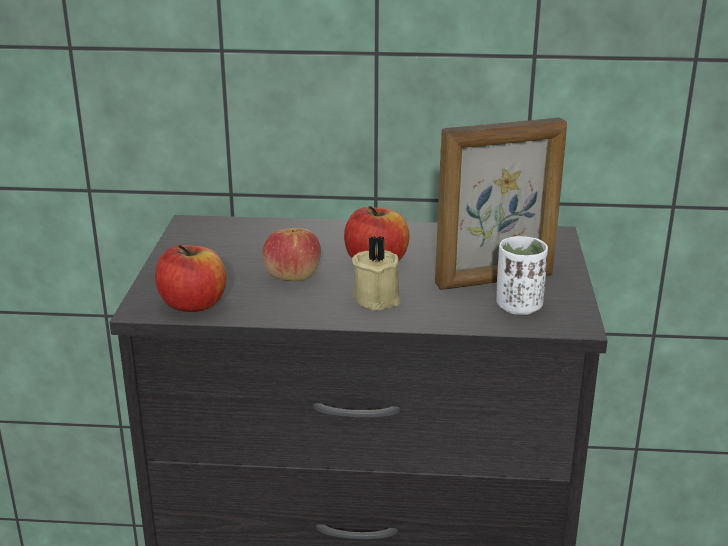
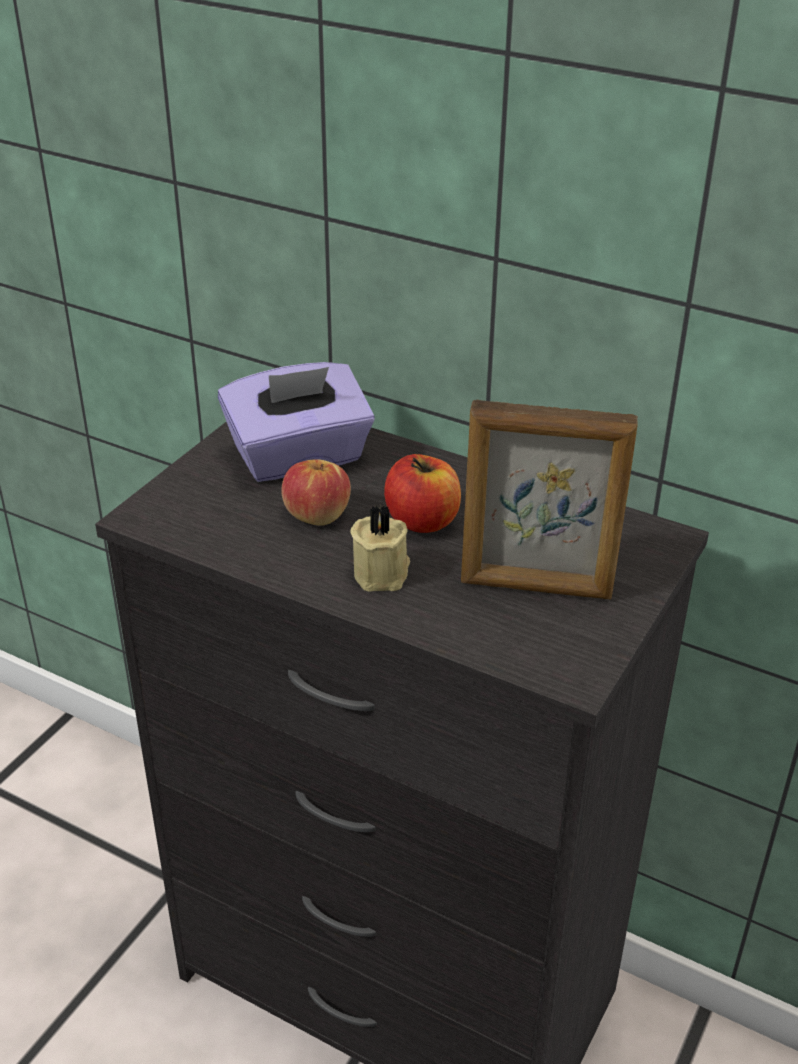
camera: 25 degrees right, 10 degrees up
apple [155,245,226,312] -> none
white cup [496,236,548,315] -> none
none -> purple tissue box [218,362,375,482]

